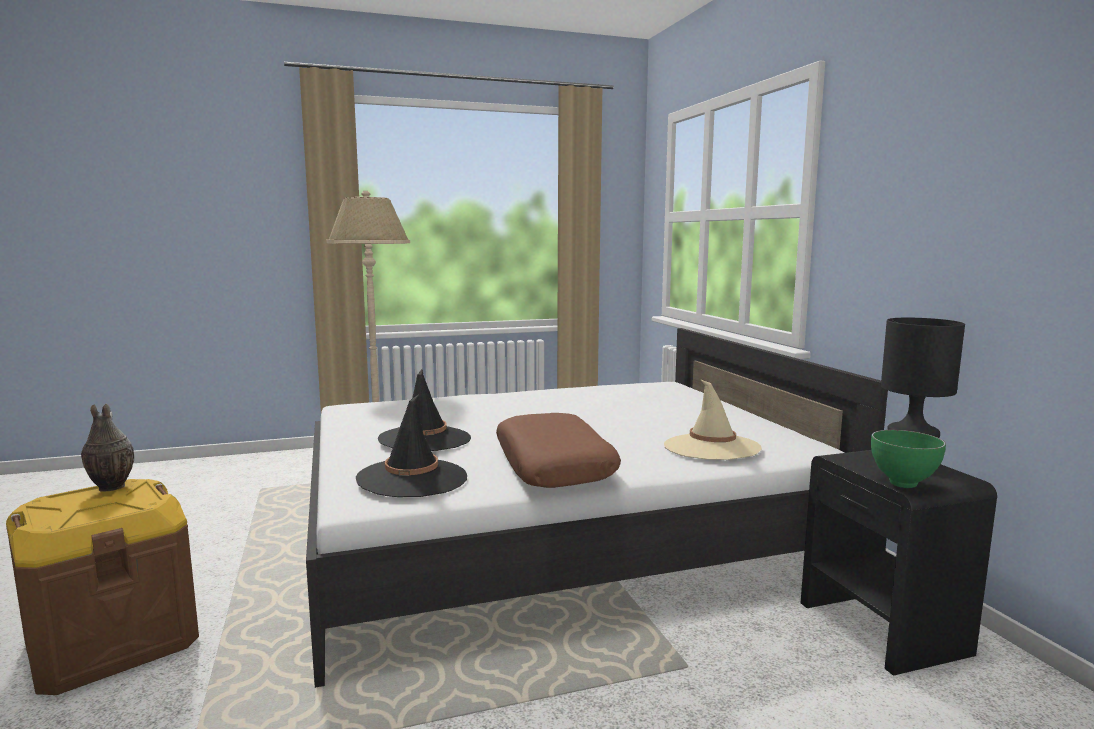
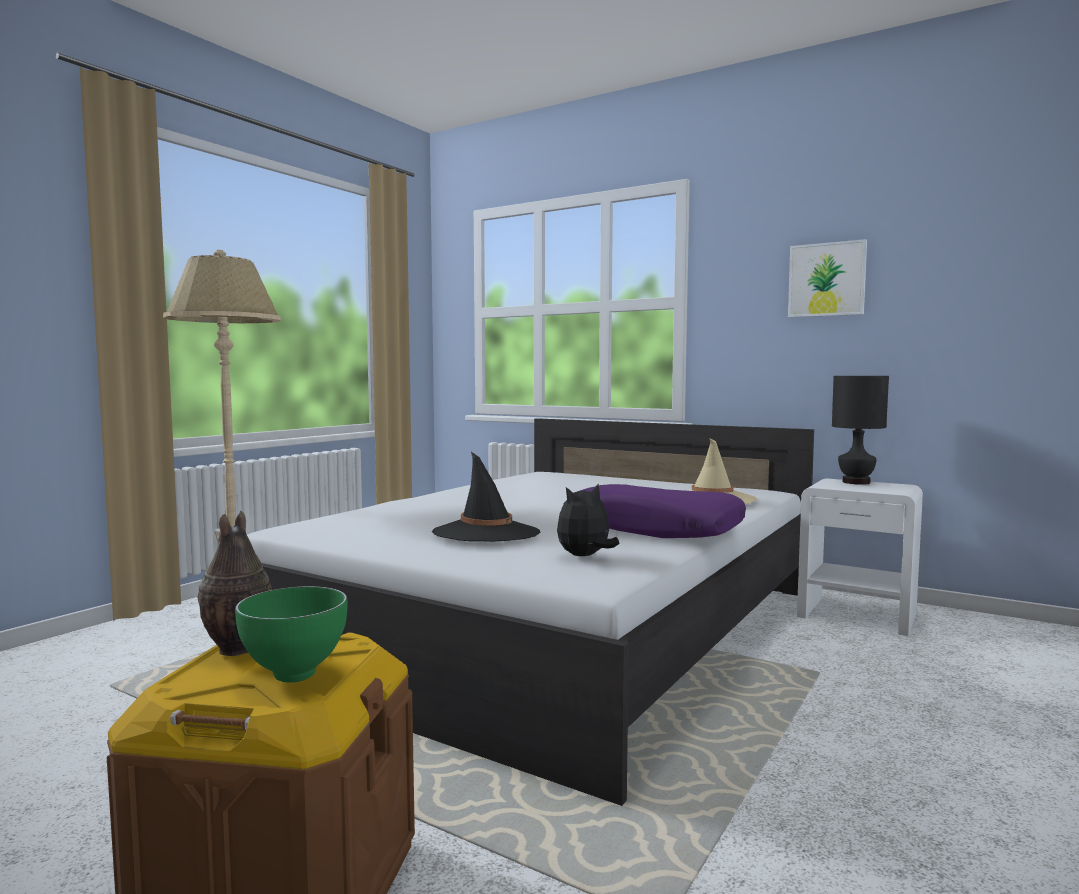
camera: 40 degrees left, 5 degrees down
black hat [356,395,467,497] -> plush toy [557,484,619,556]
brown pillow [496,413,621,488] -> purple pillow [577,484,746,538]
black nightstand [801,450,997,676] -> white nightstand [797,479,923,636]
green bowl [871,430,946,488] -> green bowl moved to [235,586,347,683]
none -> picture [788,239,867,317]

